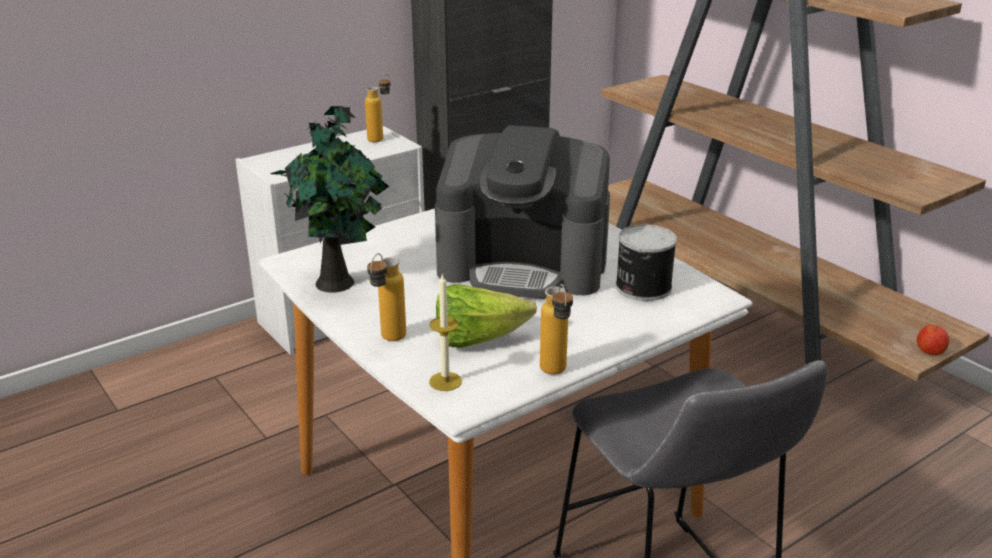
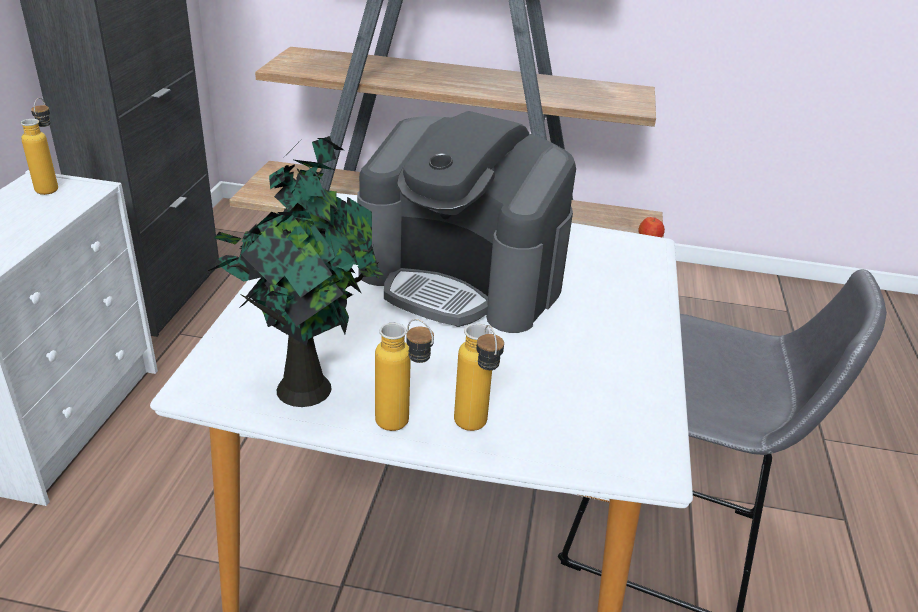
camera: 45 degrees left, 5 degrees up
candle [429,273,462,391] -> none
coffee machine [435,125,610,299] -> coffee machine turned 60 degrees clockwise [357,111,576,333]
lettuce [436,284,537,348] -> none
bottle [540,284,573,375] -> bottle moved to [375,319,434,431]
can [616,224,677,301] -> none

